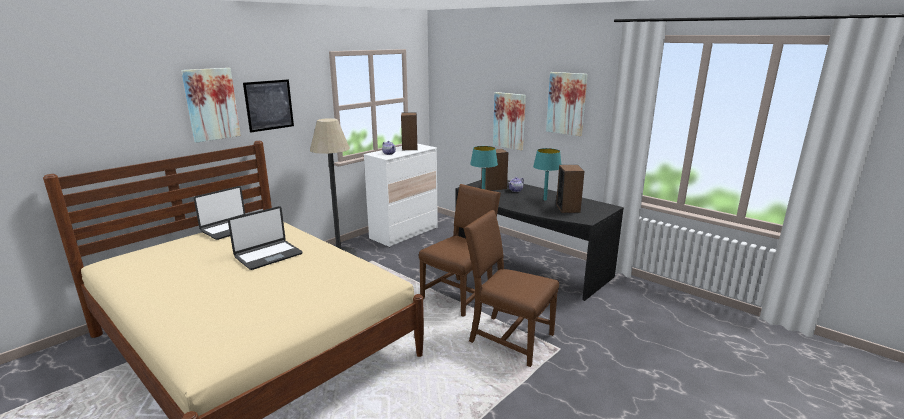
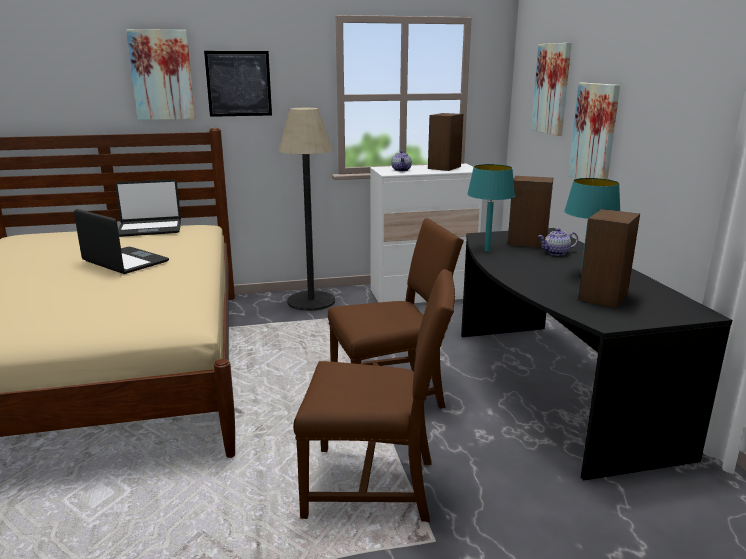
camera: 35 degrees right, 0 degrees up
laptop [228,206,303,270] -> laptop turned 135 degrees counterclockwise [74,209,169,274]
brown chair [463,210,559,367] -> brown chair turned 120 degrees clockwise [293,269,455,523]
picture [546,72,588,136] -> picture moved to [531,43,572,136]

